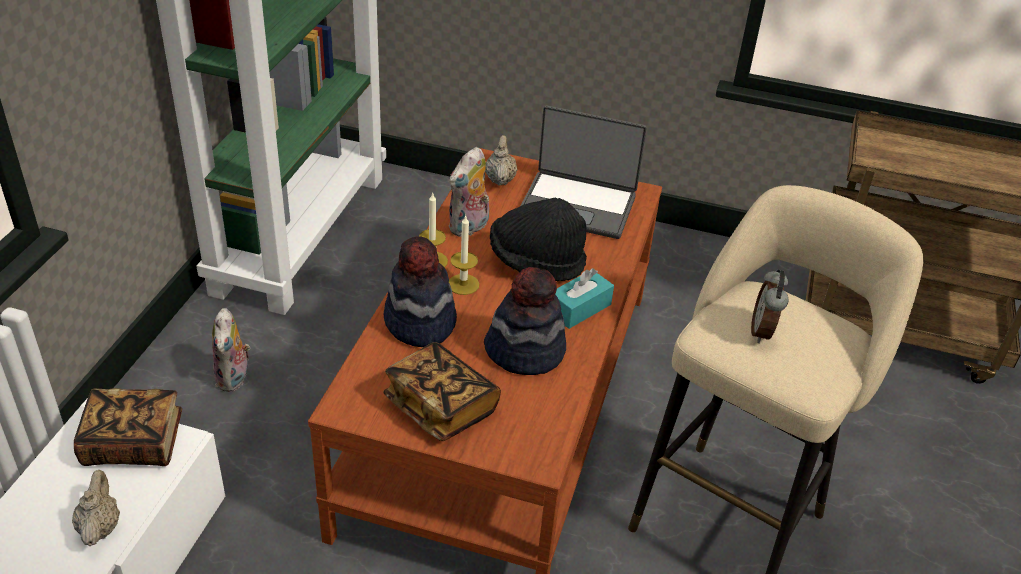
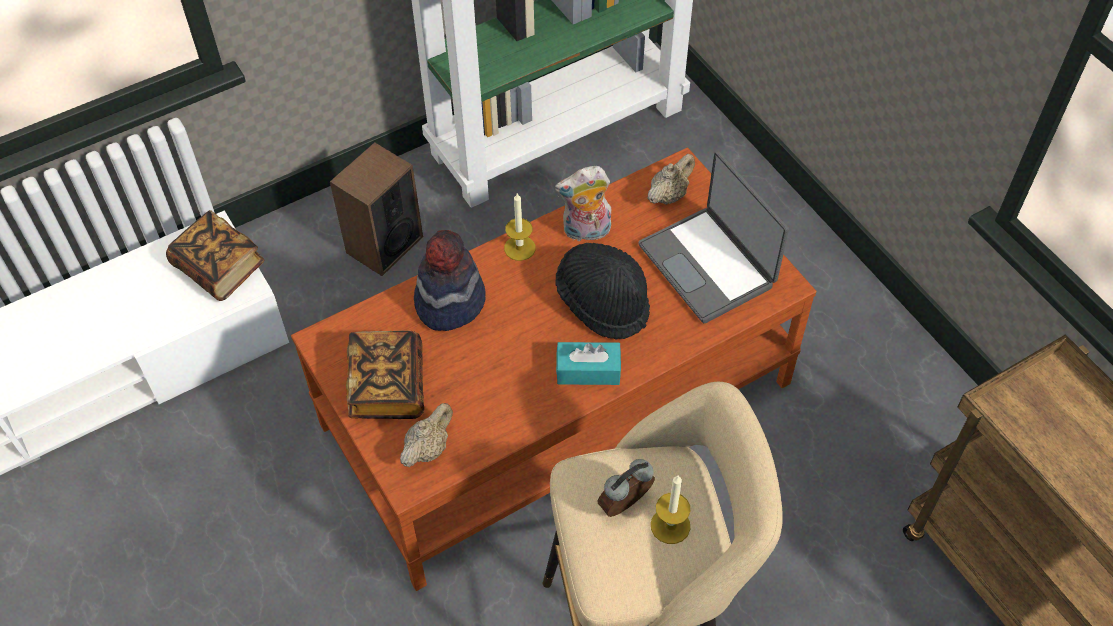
camera: 45 degrees right, 15 degrees up
beige teapot [72,470,120,546] -> beige teapot moved to [400,403,453,467]
plush toy [212,308,250,392] -> speaker [330,142,423,276]
candle [449,215,479,295] -> candle moved to [651,476,690,544]
hat [484,267,566,375] -> none

